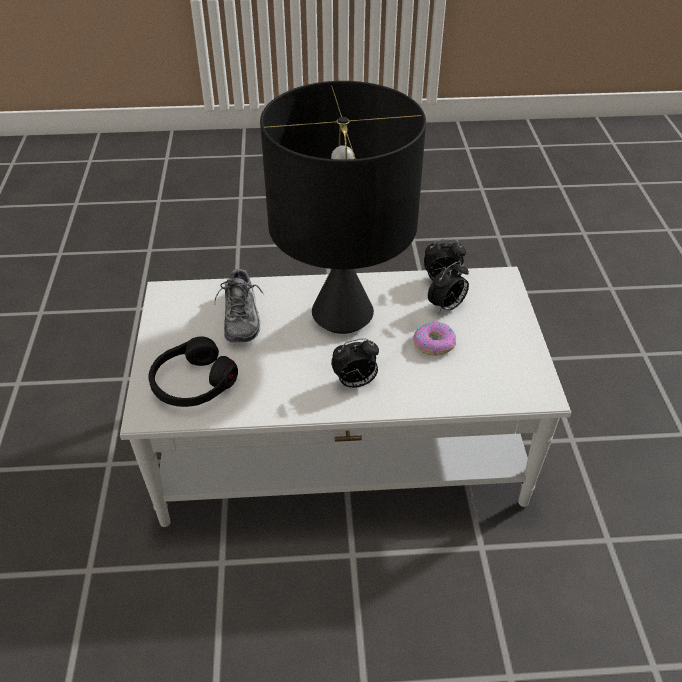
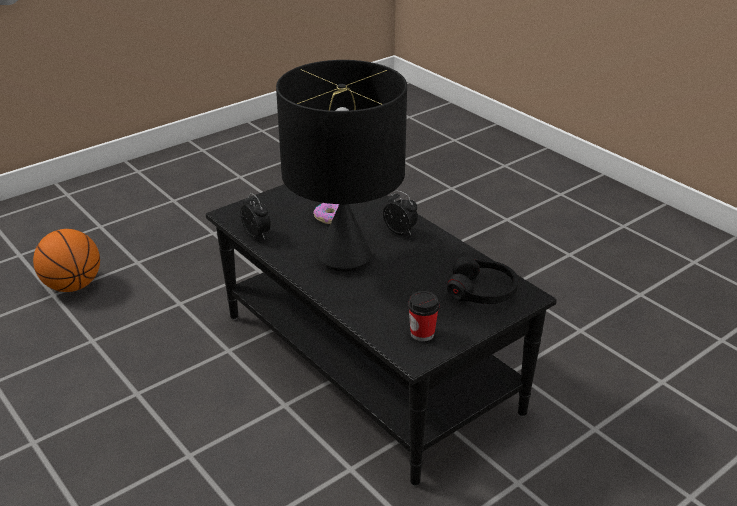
camera: 125 degrees left, 10 degrees down
white coffee table [120,267,571,527] -> black coffee table [206,184,557,486]
shoe [215,264,263,342] -> none
alarm clock [428,261,469,314] -> none
none -> basketball [33,229,100,292]
none -> cup [408,291,440,341]

